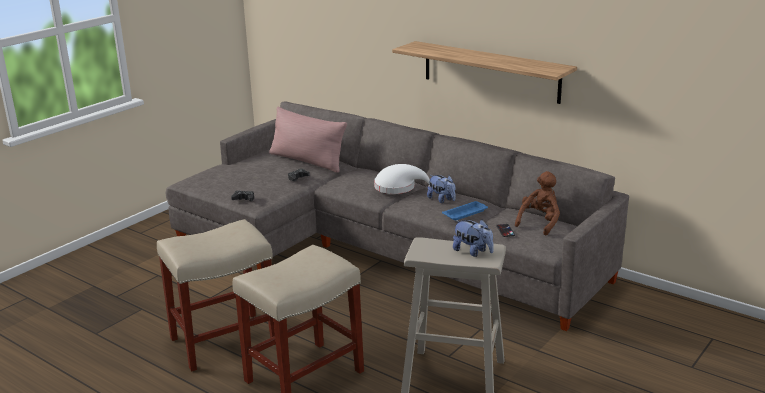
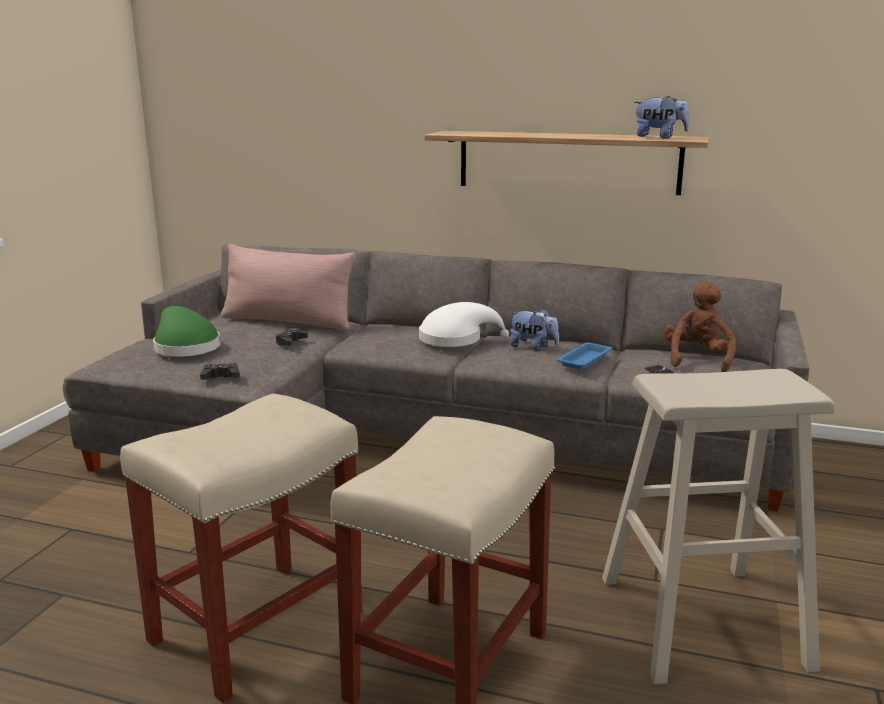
camera: 20 degrees left, 5 degrees down
plush toy [453,220,494,257] -> plush toy moved to [634,96,689,139]
none -> green hat [153,306,220,357]

